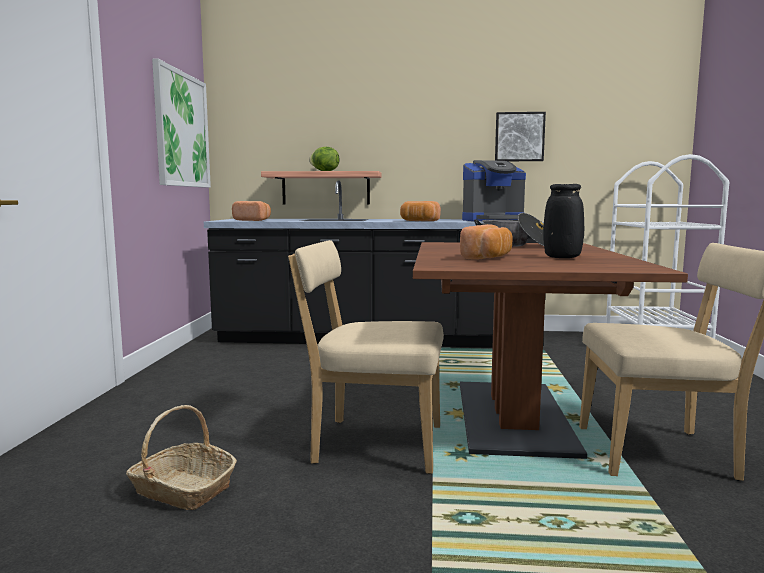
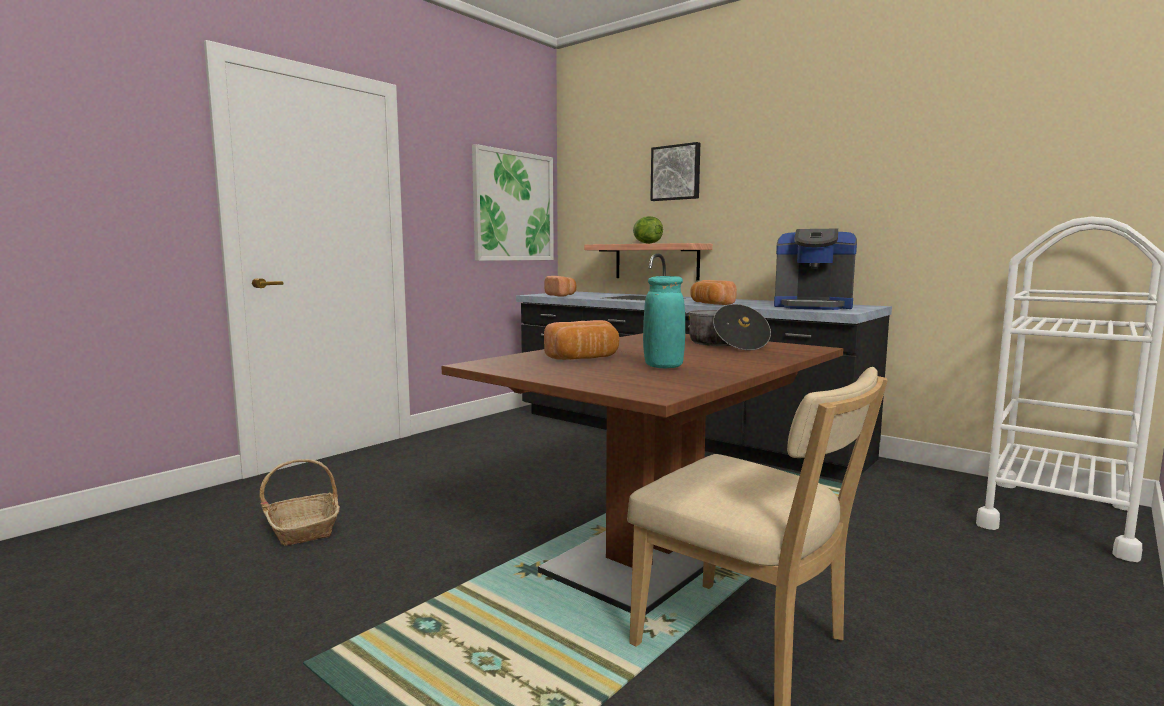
camera: 35 degrees right, 0 degrees up
beige chair [288,240,444,474] -> none
picture [495,112,546,161] -> picture moved to [650,142,700,201]
black vase [543,184,584,258] -> turquoise vase [643,276,685,368]

